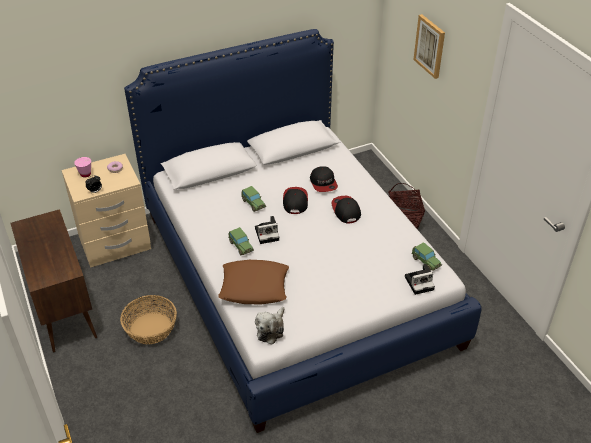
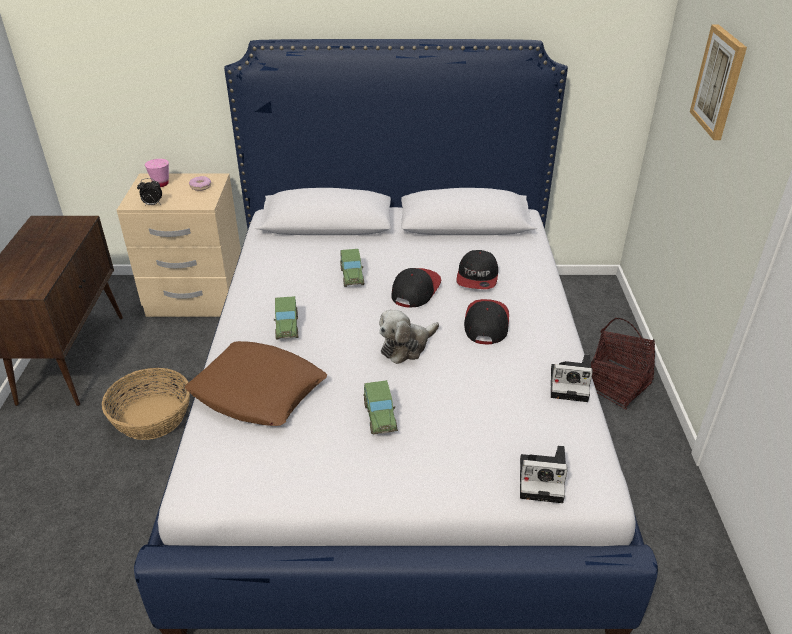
camera: 25 degrees right, 5 degrees down
camera [255,216,279,244] -> camera moved to [551,354,593,402]
plush toy [255,307,285,344] -> plush toy moved to [379,310,439,364]
toy car [412,242,442,271] -> toy car moved to [363,380,398,434]

